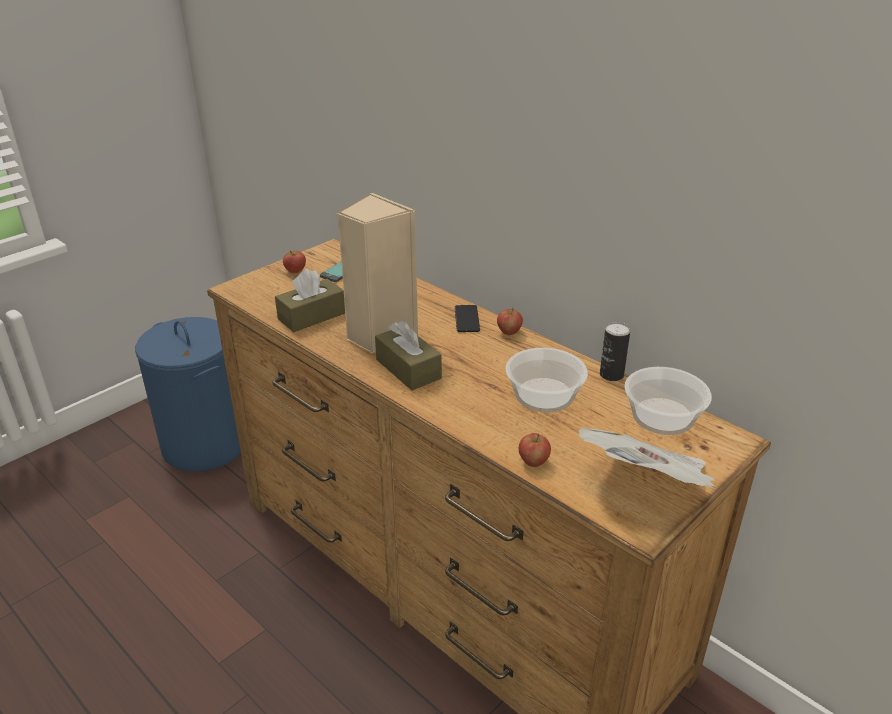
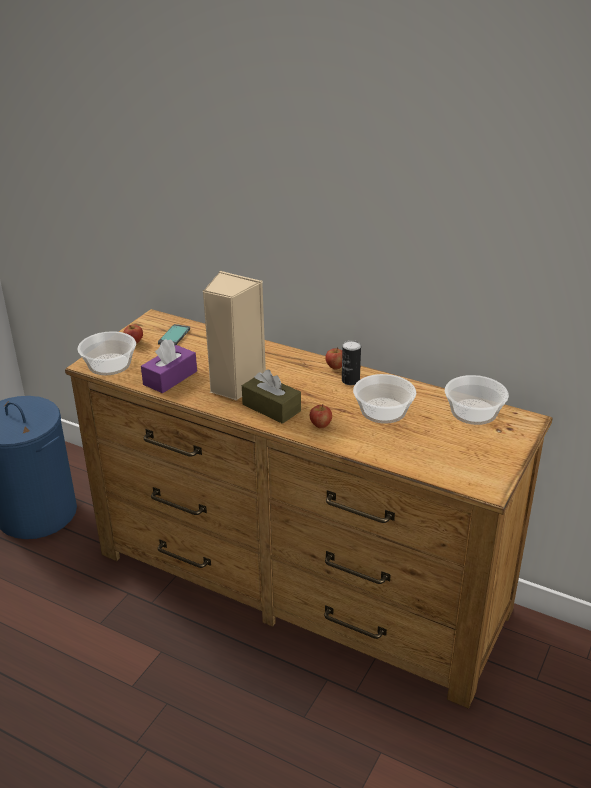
camera: 15 degrees left, 0 degrees up
brown tissue box [275,269,345,332] -> purple tissue box [141,339,197,393]
phone [455,305,480,332] -> none
apple [519,433,551,467] -> apple moved to [310,404,332,428]
newspaper [579,428,716,489] -> none
can [600,322,630,381] -> can moved to [342,340,361,385]
none -> bowl [78,331,136,375]

